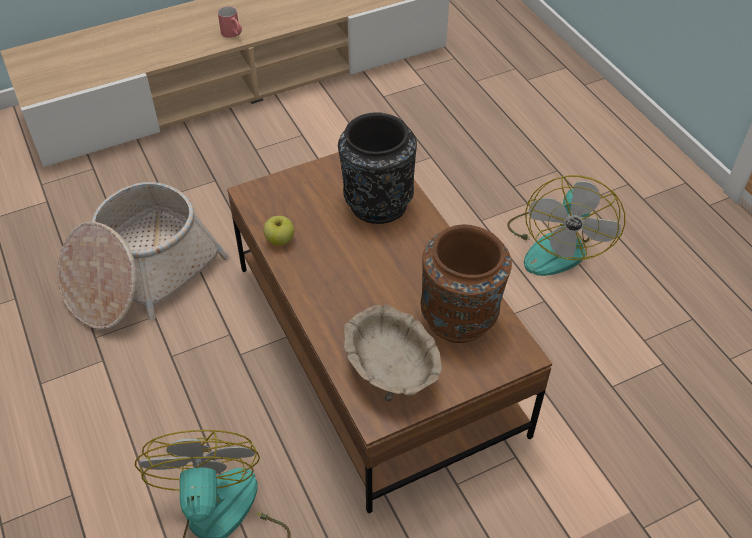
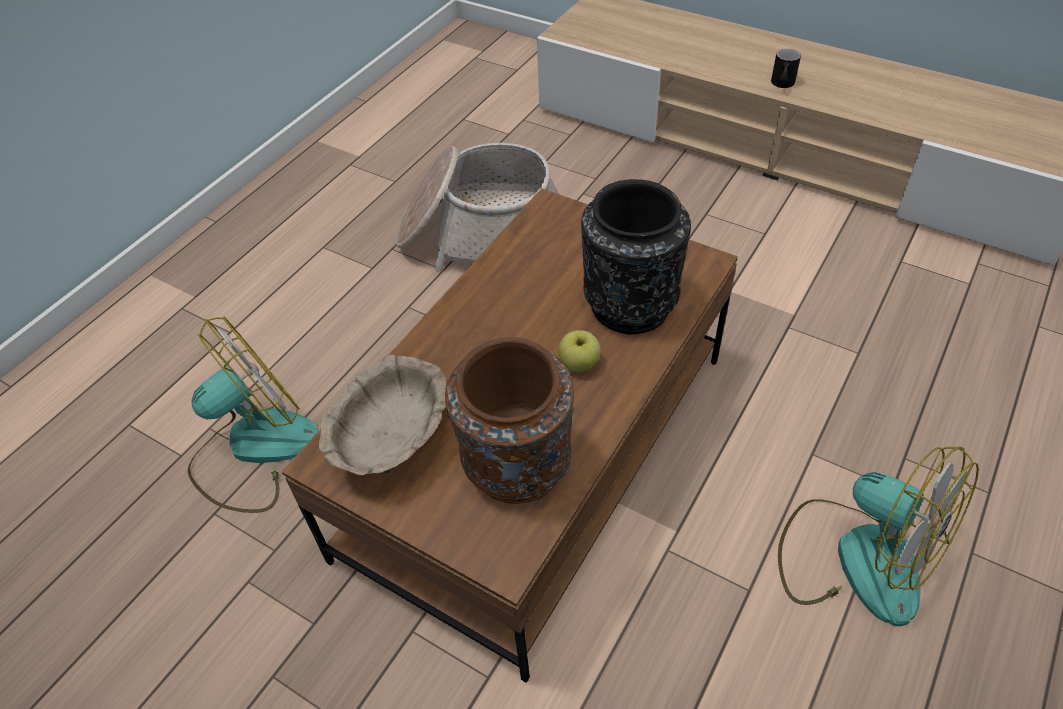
camera: 60 degrees right, 0 degrees up
red mug [218,6,242,38] -> black mug [771,48,801,88]
apple [264,216,294,245] -> apple moved to [559,330,601,372]
fan [507,175,625,276] -> fan turned 120 degrees counterclockwise [778,446,979,626]

